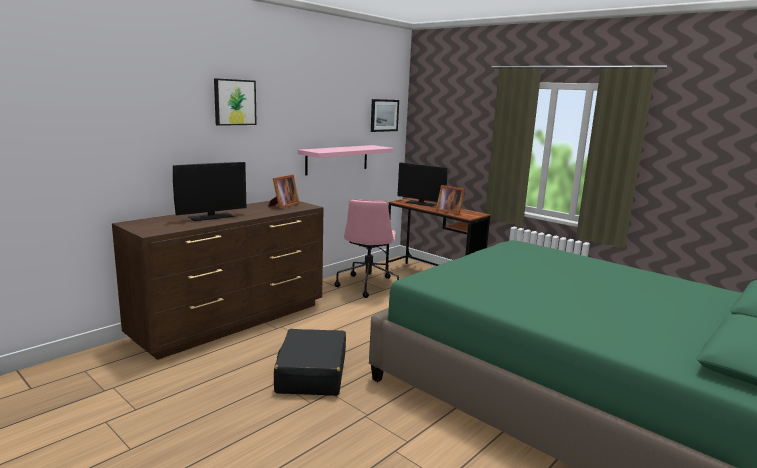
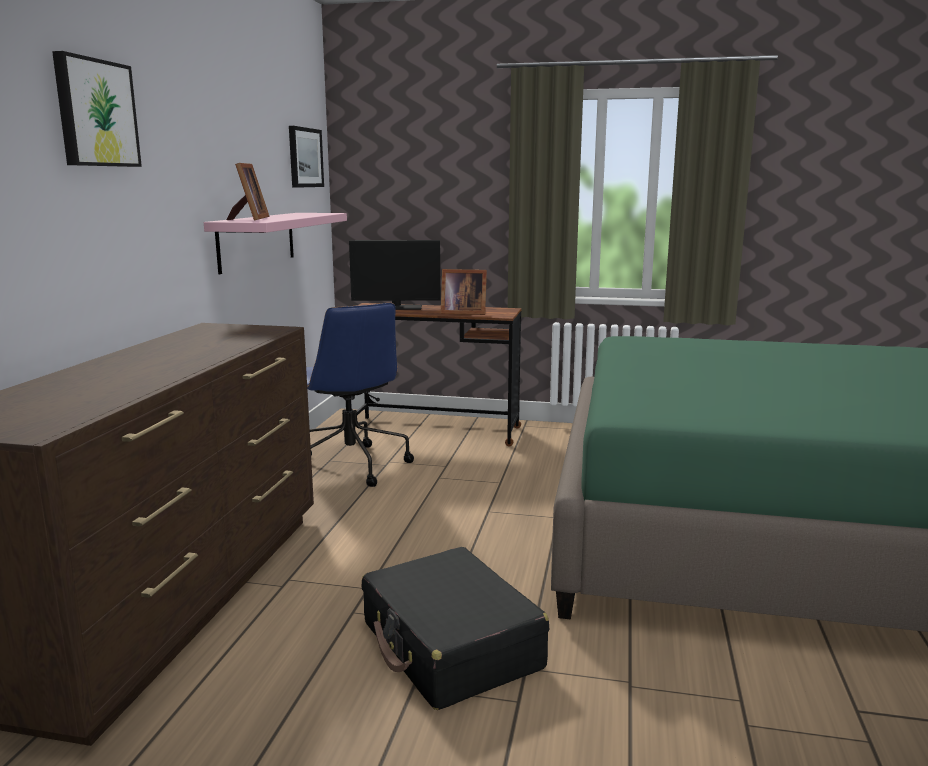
camera: 30 degrees left, 0 degrees up
monitor [173,162,246,221] -> none
picture frame [269,175,300,209] -> picture frame moved to [226,163,269,220]
pink office chair [334,199,399,298] -> blue office chair [306,303,414,487]

